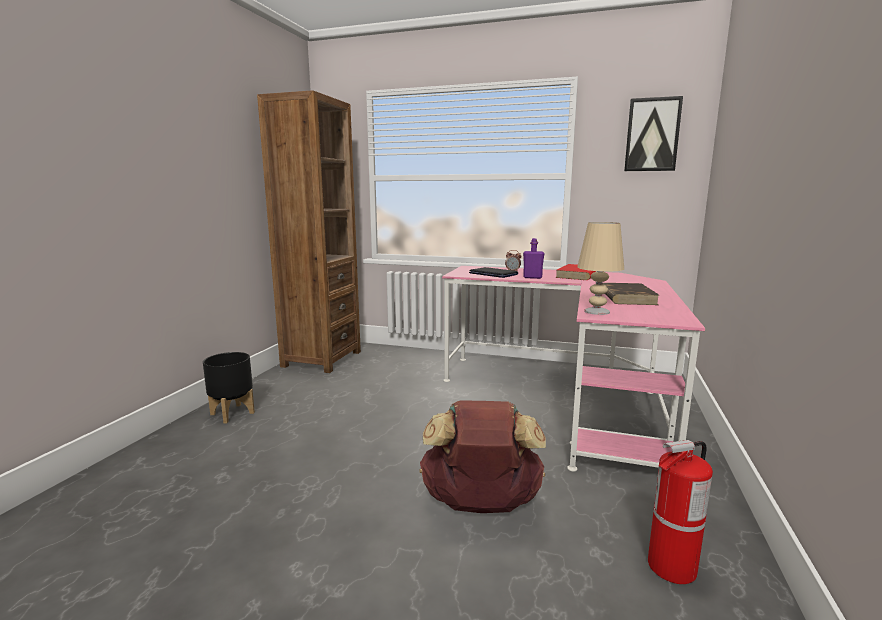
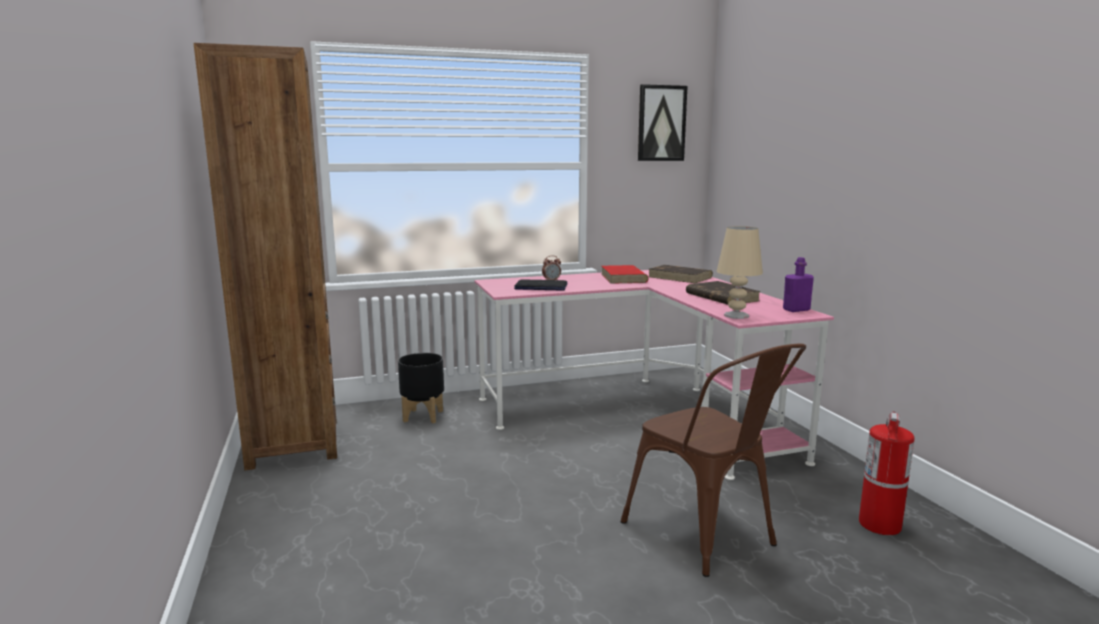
camera: 35 degrees left, 0 degrees up
black planter [203,352,255,423] -> black planter moved to [398,353,444,423]
brown backpack [420,400,546,513] -> brown chair [620,343,806,577]
purple bottle [523,238,544,279] -> purple bottle moved to [783,257,814,312]
none -> brown book [649,265,713,283]

